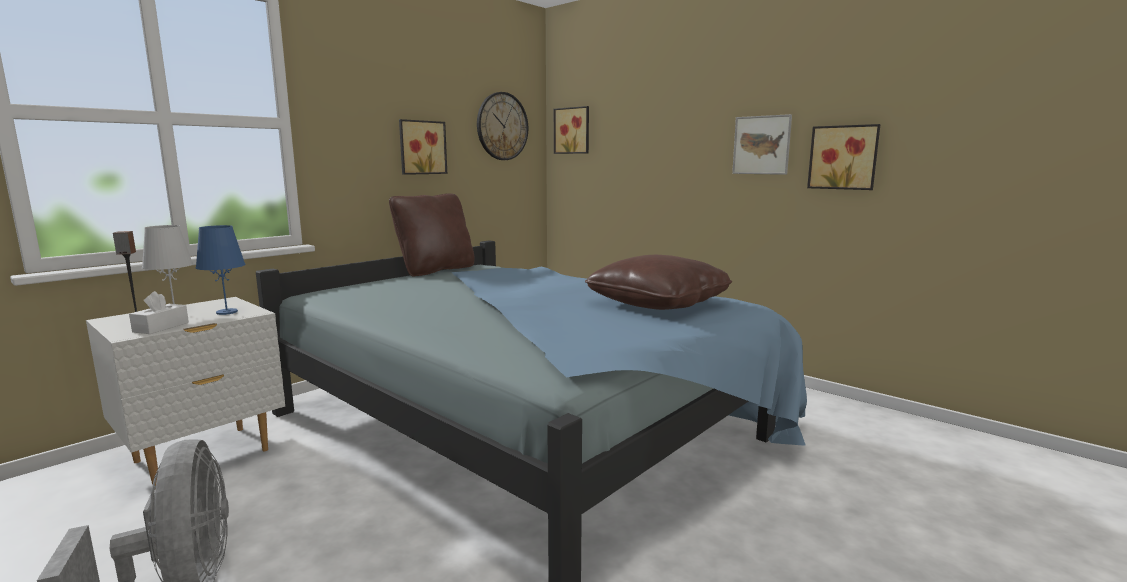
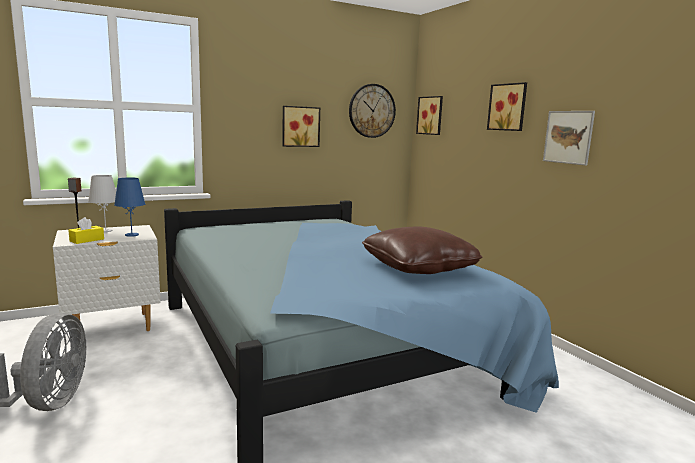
camera: 20 degrees right, 0 degrees up
white tissue box [129,291,189,334] -> yellow tissue box [68,217,104,244]
brown pillow [389,193,475,277] -> none
picture [807,124,880,190] -> picture moved to [487,82,527,131]

